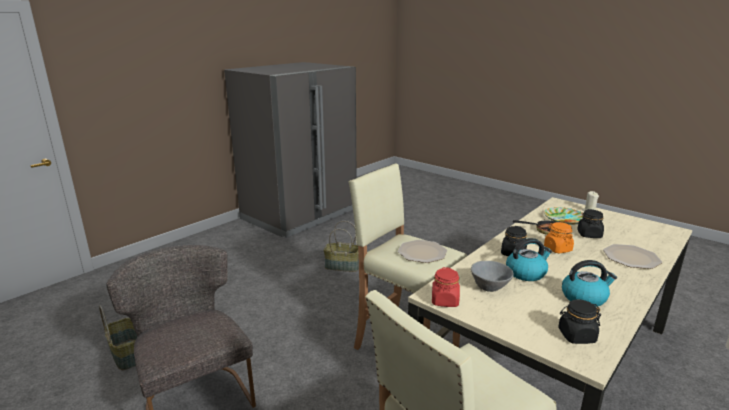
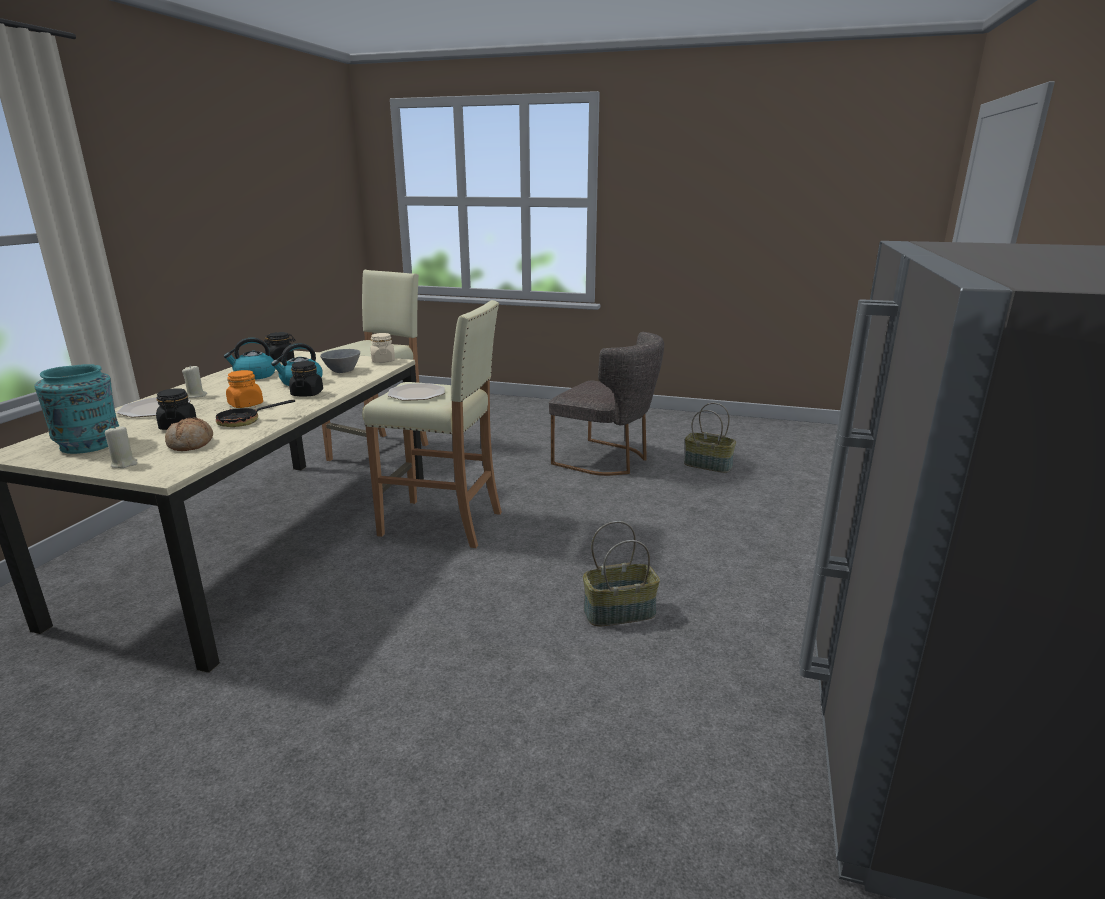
camera: 155 degrees right, 0 degrees up
red jar [432,267,460,307] -> beige jar [370,333,395,363]
plate [544,207,583,224] -> bread [165,418,213,451]
none -> turquoise vase [34,364,119,454]
none -> beige candle [182,366,207,398]

